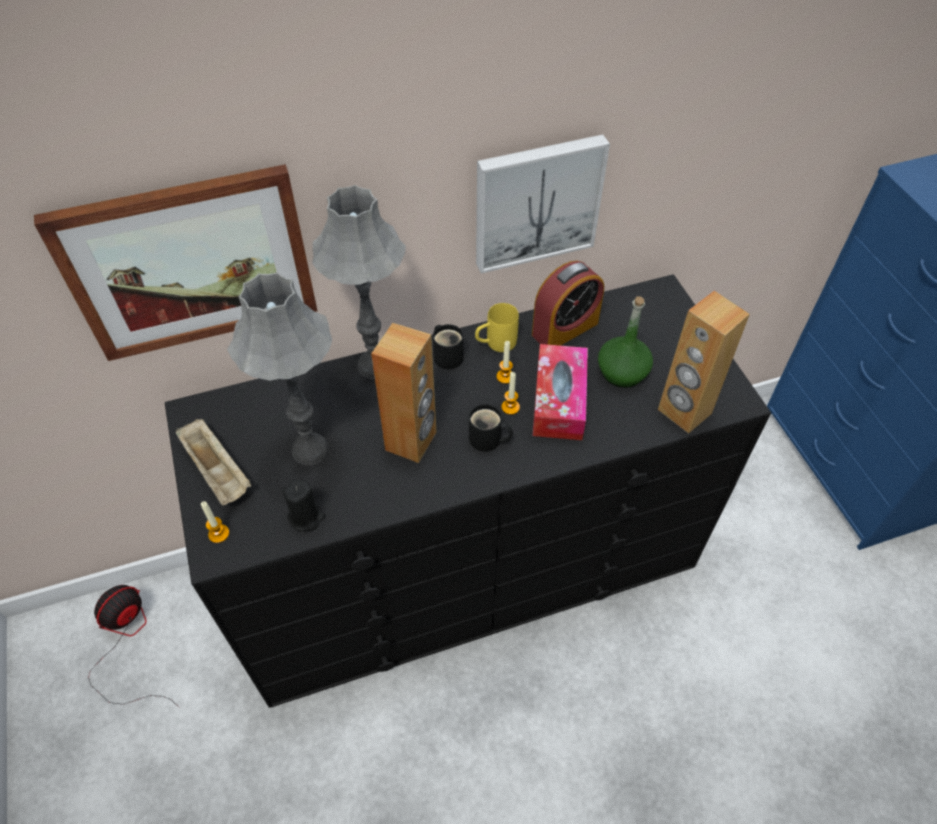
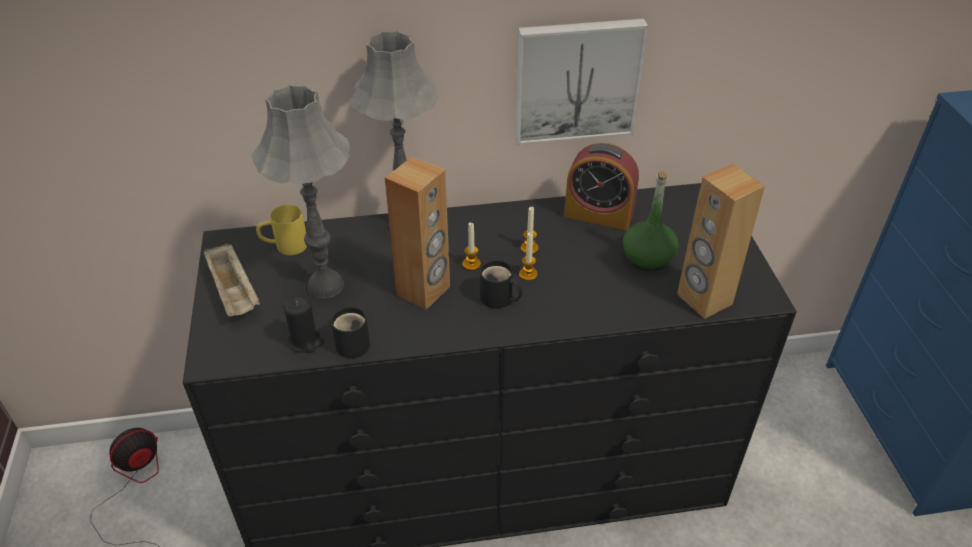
camera: 10 degrees right, 10 degrees down
picture [34,164,317,361] -> none
candle [201,501,229,543] -> candle moved to [463,223,481,270]
black mug [433,324,464,369] -> black mug moved to [331,307,370,358]
yellow mug [475,303,519,352] -> yellow mug moved to [256,204,307,255]
alarm clock [532,261,604,346] -> alarm clock turned 45 degrees clockwise [564,143,639,230]
tissue box [533,344,588,440] -> none

